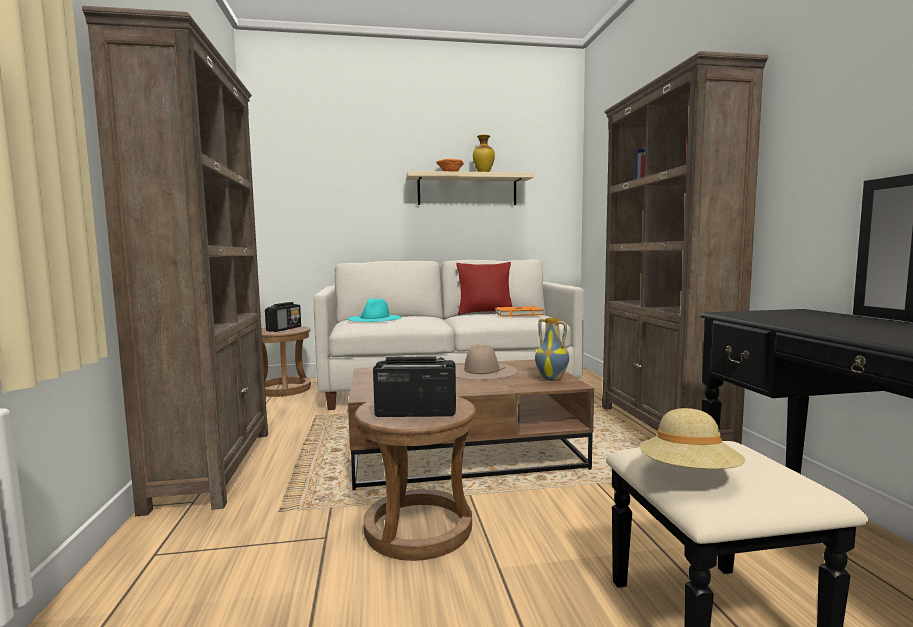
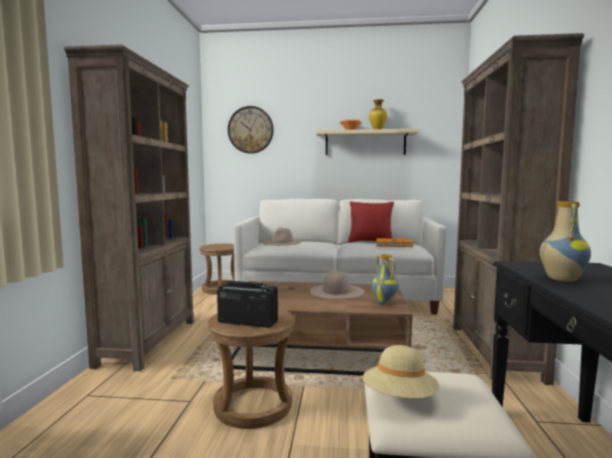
camera: 15 degrees right, 0 degrees up
radio [265,302,301,332] -> none
turquoise hat [348,298,402,322] -> beige hat [262,227,302,246]
none -> wall clock [228,106,274,154]
none -> vase [540,201,591,282]

